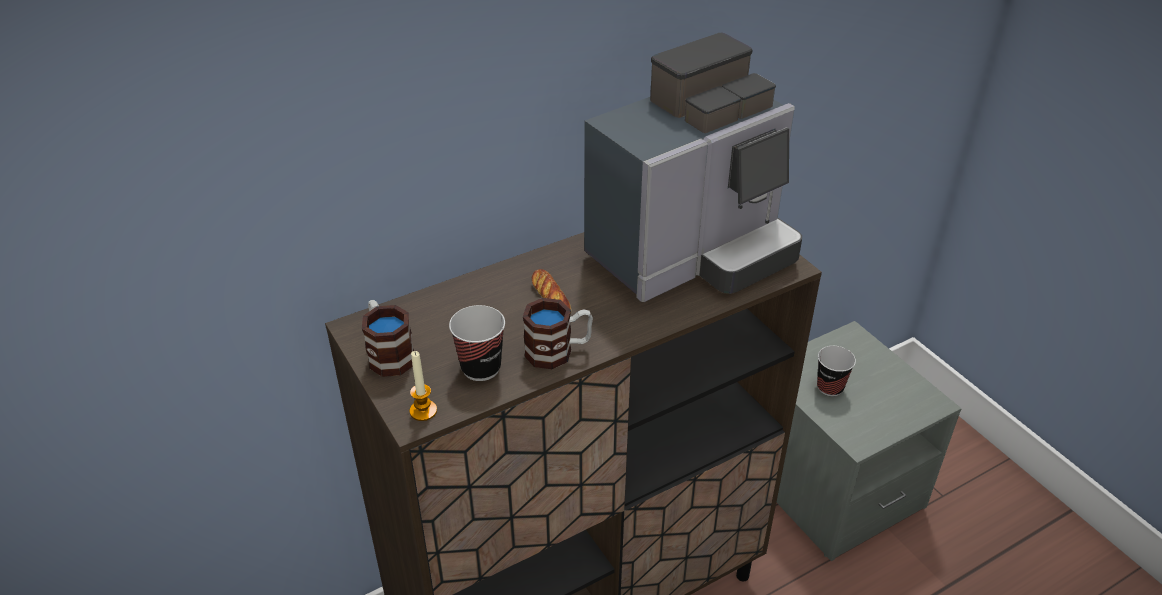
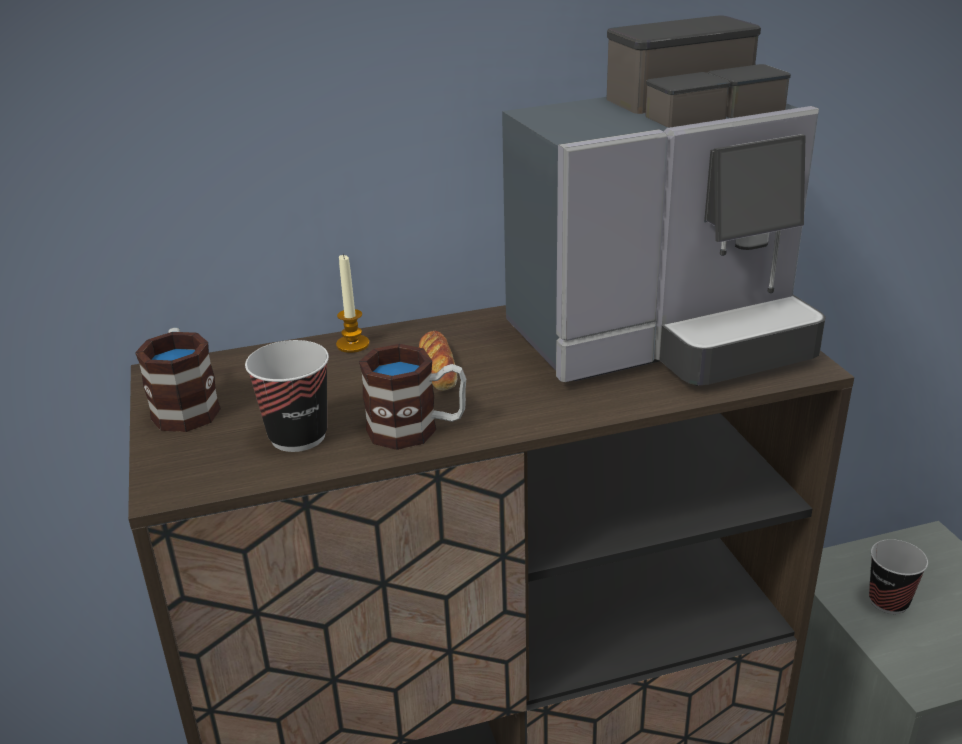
camera: 15 degrees right, 10 degrees down
candle [409,351,437,421] -> candle moved to [336,253,370,353]

